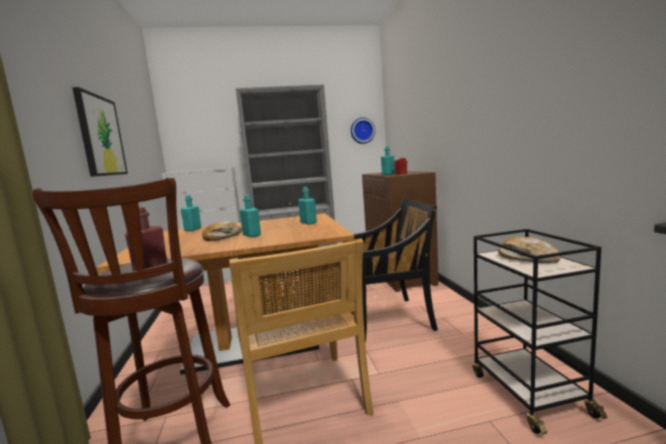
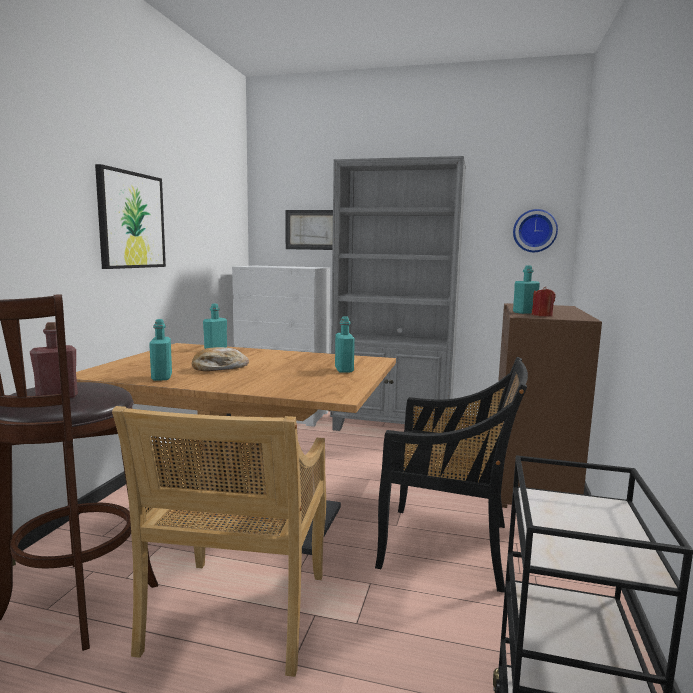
camera: 25 degrees right, 0 degrees up
turquoise bottle [239,195,261,237] -> turquoise bottle moved to [149,319,172,381]
bread [498,236,561,263] -> none
none -> picture [286,210,333,250]

